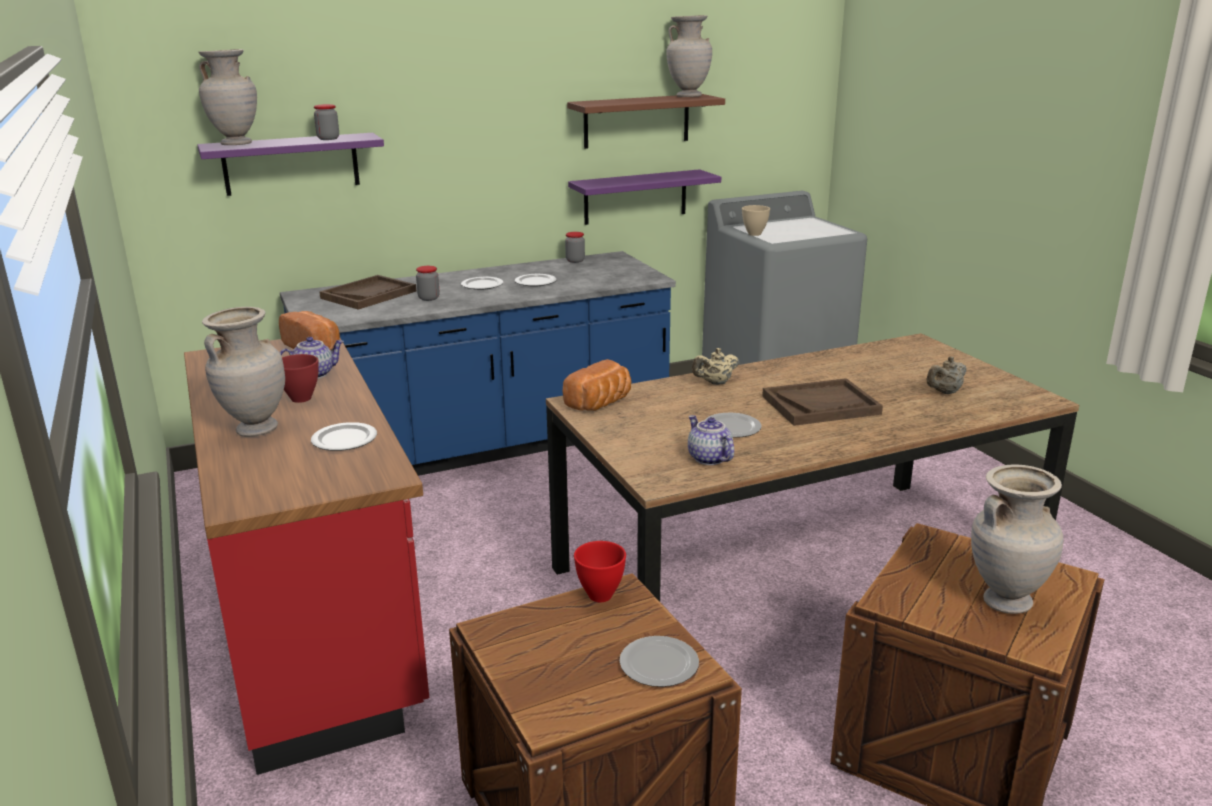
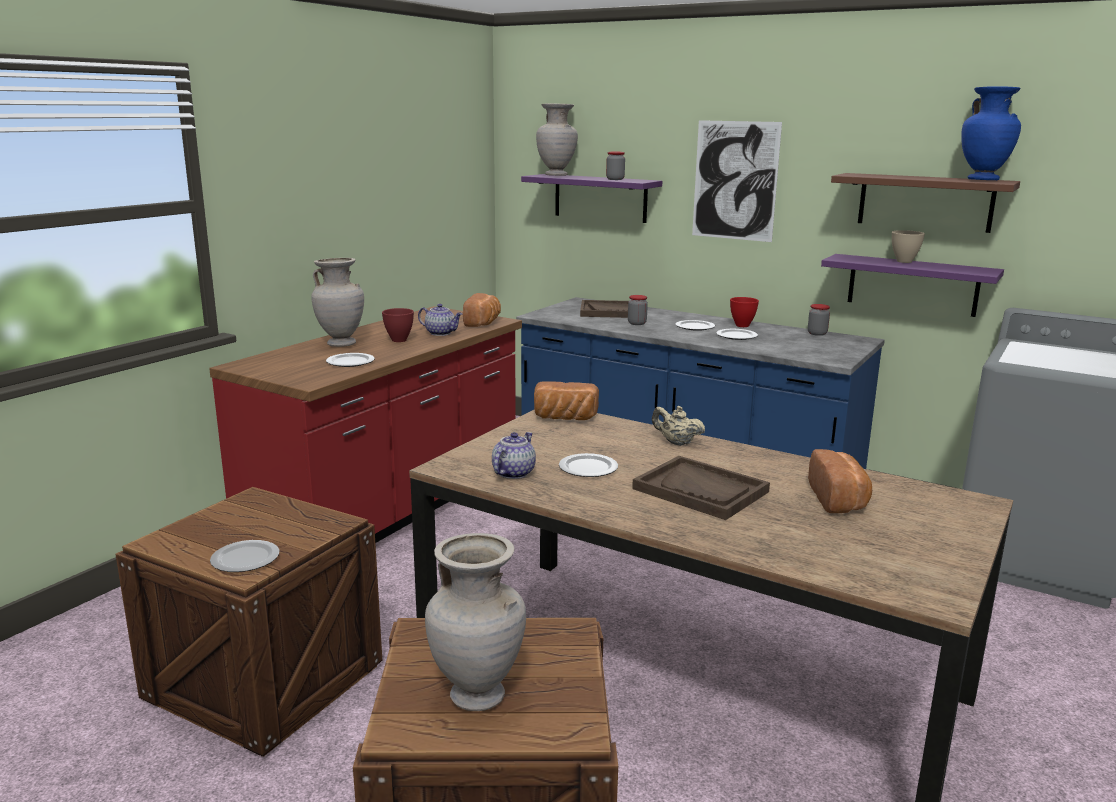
camera: 55 degrees right, 5 degrees down
red bowl [574,541,626,602] -> red bowl moved to [730,297,759,327]
beige vase [667,15,712,97] -> blue vase [961,87,1021,180]
beige bowl [742,205,770,236] -> beige bowl moved to [892,230,925,263]
beige teapot [927,356,967,394] -> none
none -> picture [692,120,782,242]
none -> bread [808,449,872,513]

